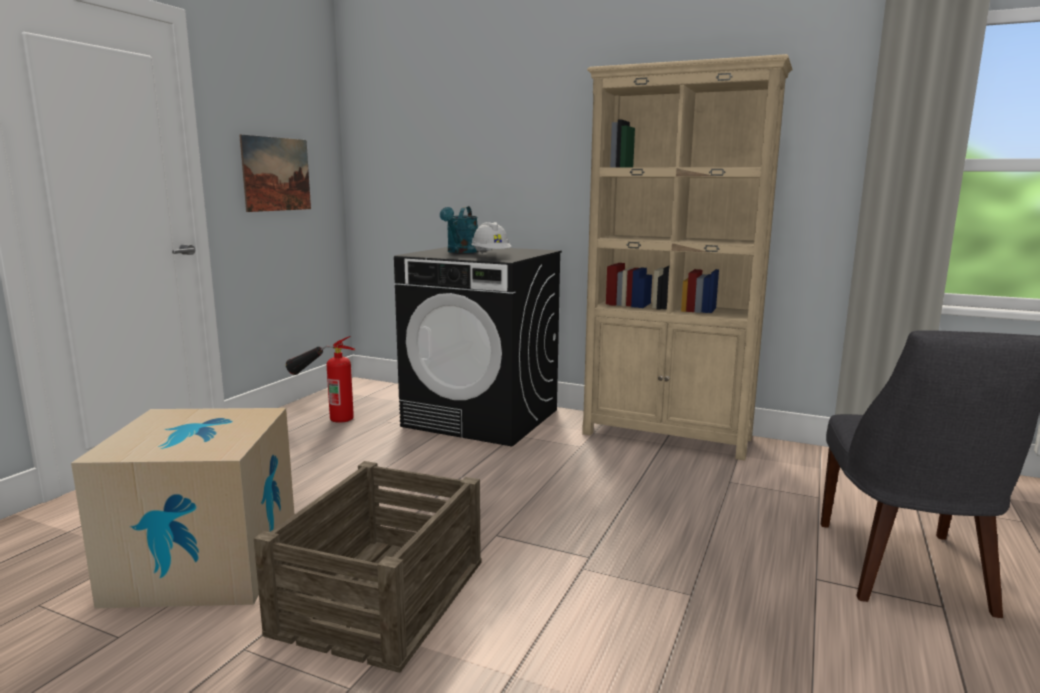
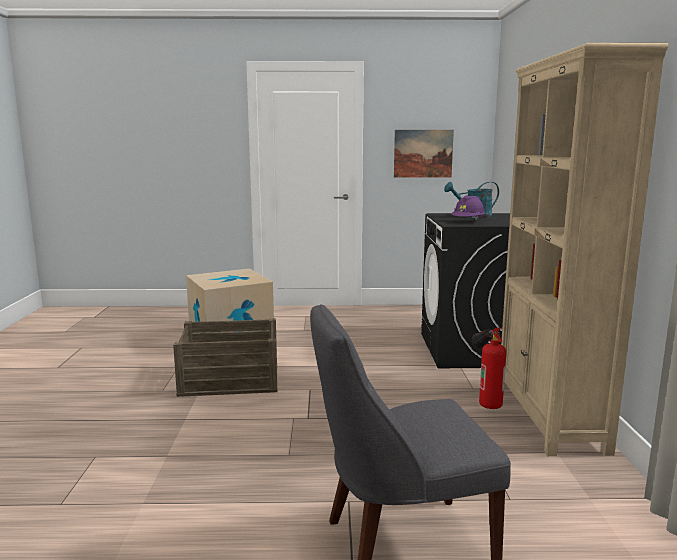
camera: 65 degrees right, 0 degrees up
fire extinguisher [286,336,355,423] -> fire extinguisher moved to [471,327,506,409]
white hard hat [471,222,512,254] -> purple hard hat [452,195,485,220]

